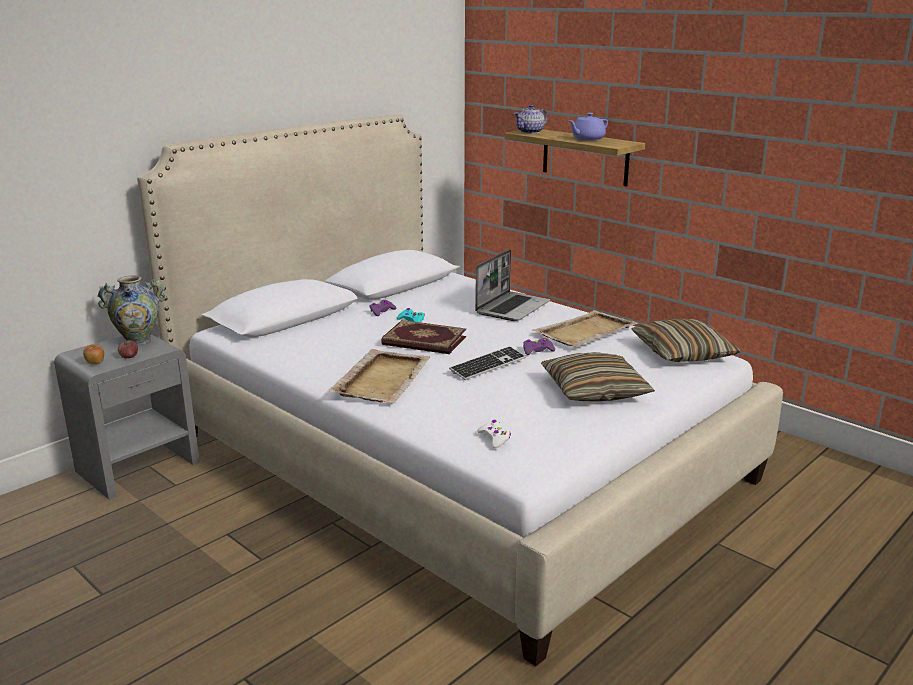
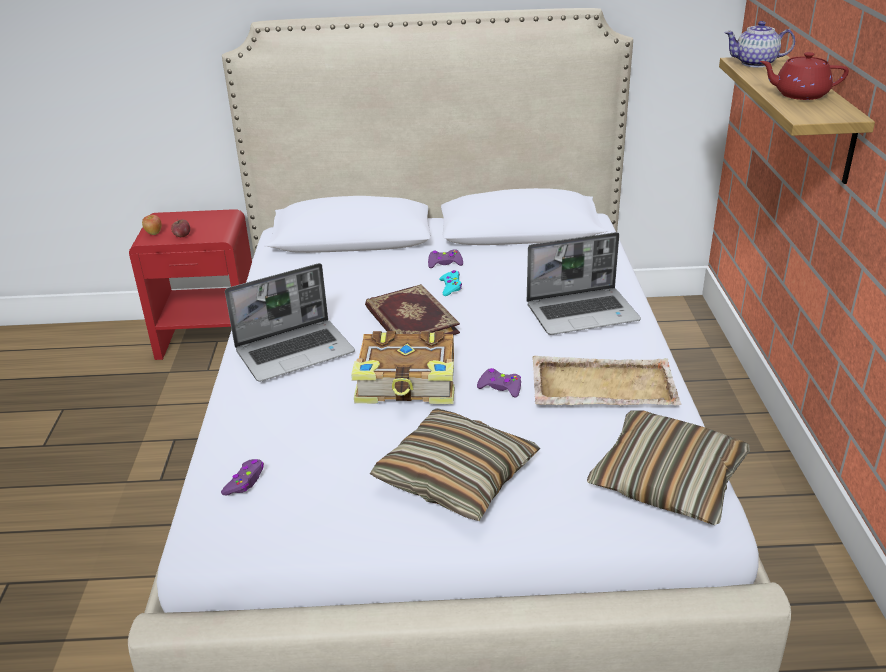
camera: 45 degrees right, 10 degrees up
grey nightstand [54,334,200,499] -> red nightstand [129,209,252,360]
vase [97,275,166,346] -> none
beige tray [329,349,430,403] -> laptop [225,263,355,382]
keyboard [449,346,526,380] -> book [351,331,454,404]
white game controller [477,420,511,448] -> purple game controller [221,459,264,495]
purple teapot [569,113,608,141] -> red teapot [760,52,849,100]

